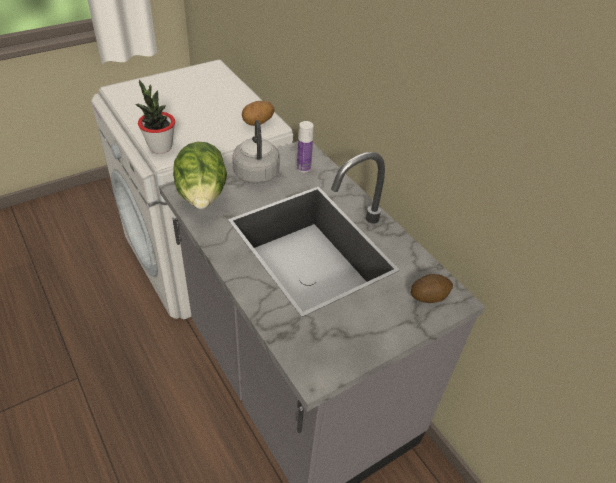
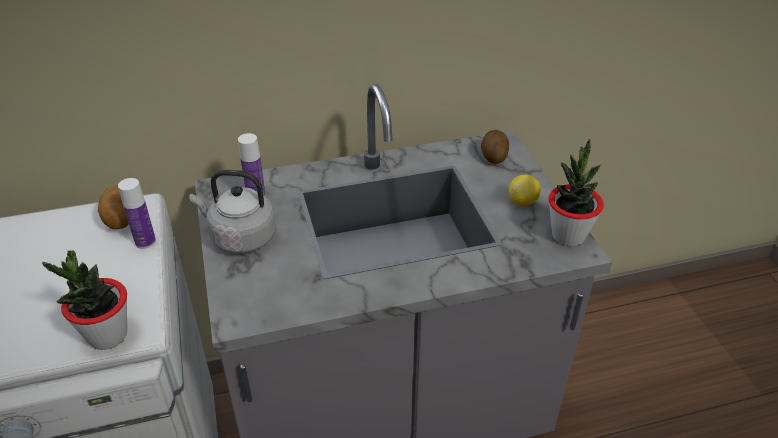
camera: 70 degrees left, 5 degrees down
lettuce [173,142,227,209] -> none
none -> bottle [118,178,156,249]
none -> lemon [509,174,541,206]
none -> potted plant [548,138,604,246]

